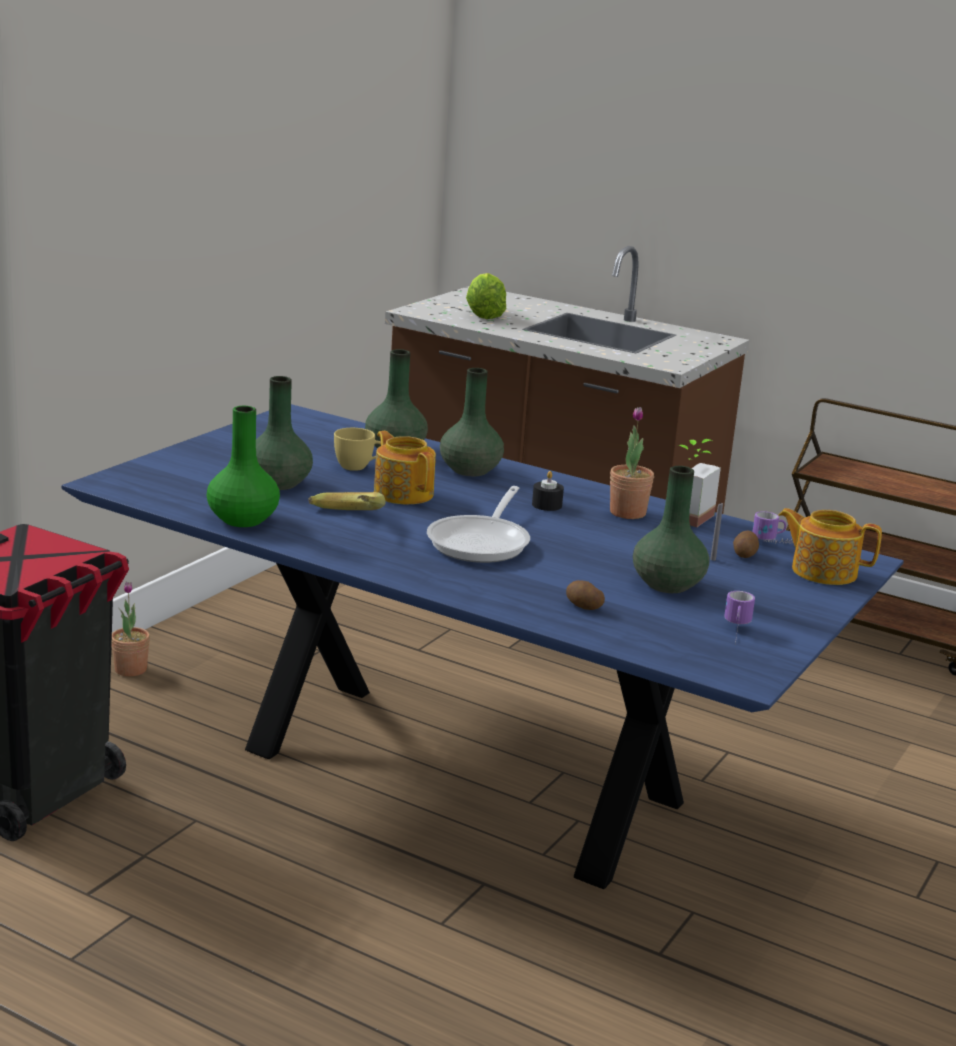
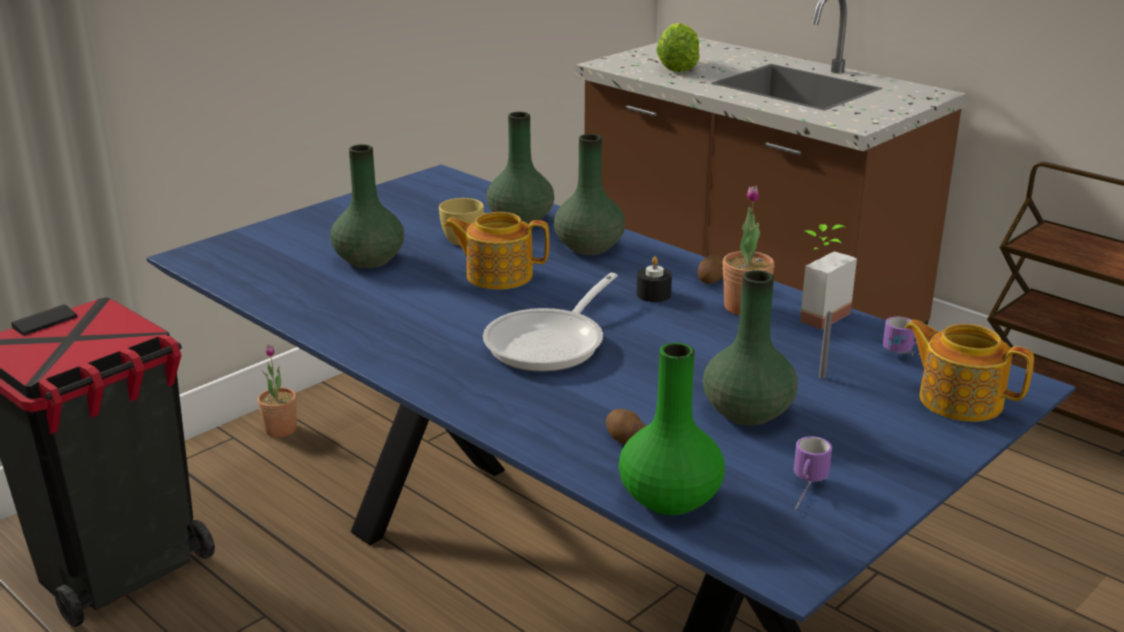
camera: 15 degrees right, 5 degrees up
green vase [207,406,280,527] -> green vase moved to [619,343,725,515]
banana [308,492,385,510] -> none
teapot [374,431,436,504] -> teapot turned 60 degrees counterclockwise [444,212,550,290]
potato [733,531,759,558] -> potato moved to [697,255,723,284]

